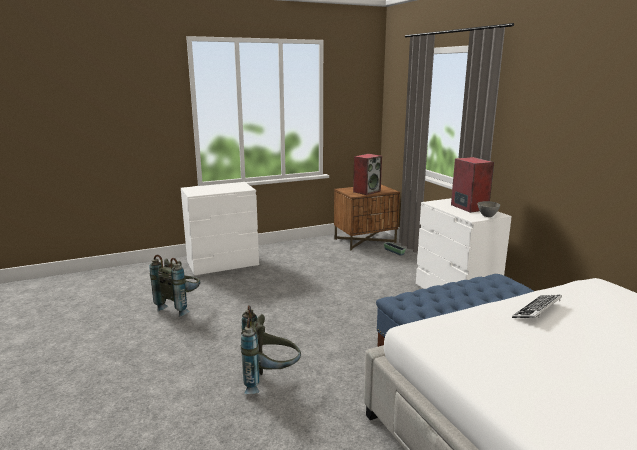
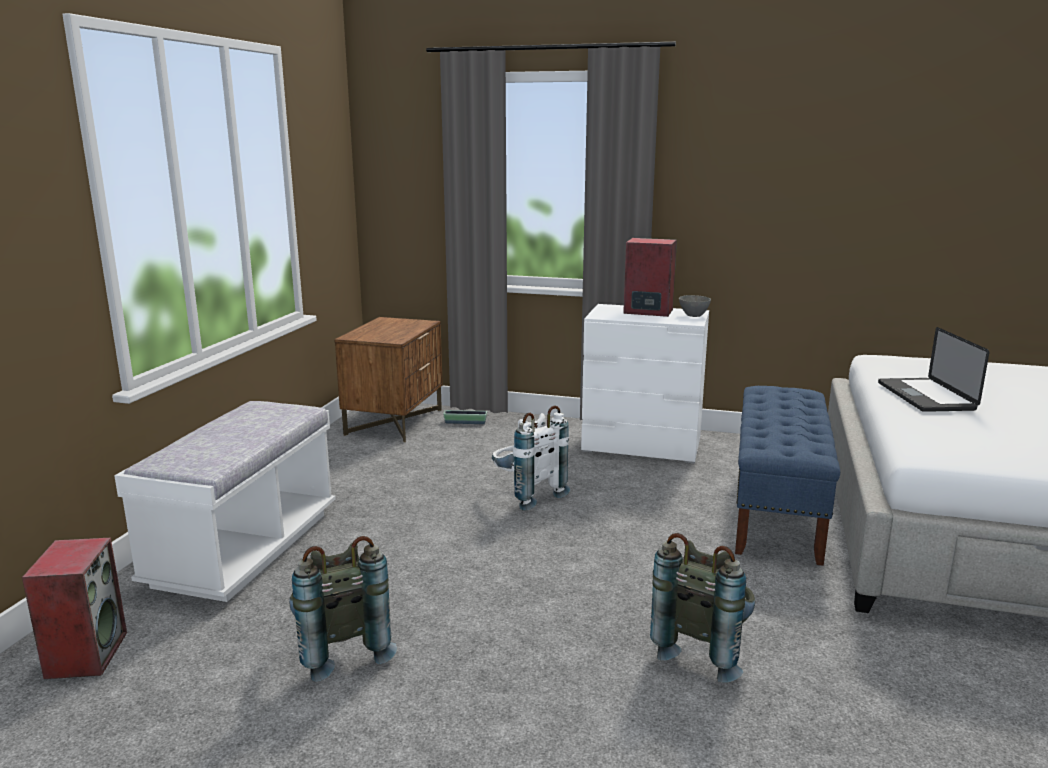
camera: 50 degrees left, 0 degrees up
white dresser [181,182,259,276] -> white bench [114,401,336,602]
speaker [353,154,382,195] -> speaker moved to [22,538,127,679]
keyboard [512,295,562,318] -> laptop [878,327,989,412]
none -> white backpack [492,405,570,511]

